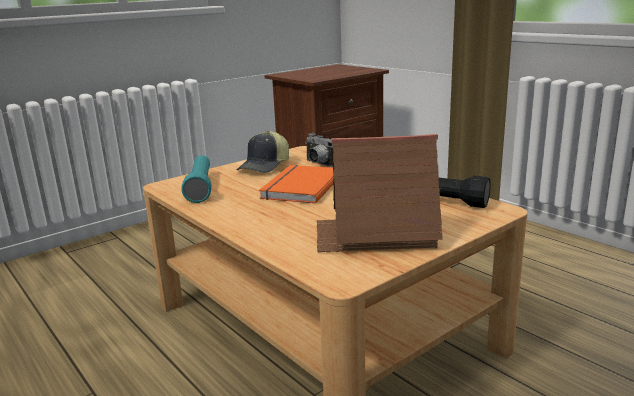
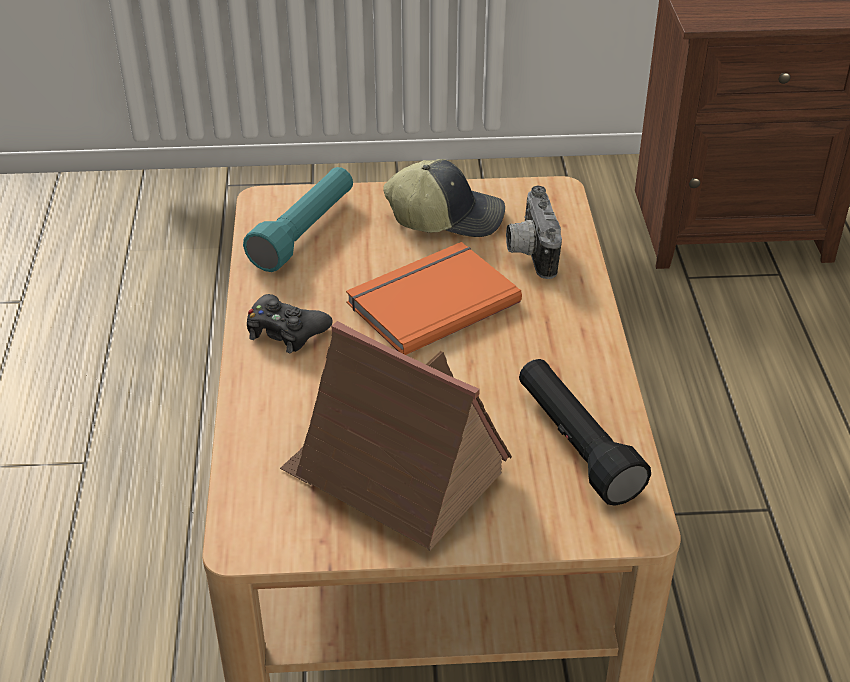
camera: 35 degrees right, 20 degrees up
cap [237,131,289,173] -> cap turned 150 degrees counterclockwise [383,159,505,237]
none -> black game controller [247,294,333,353]

